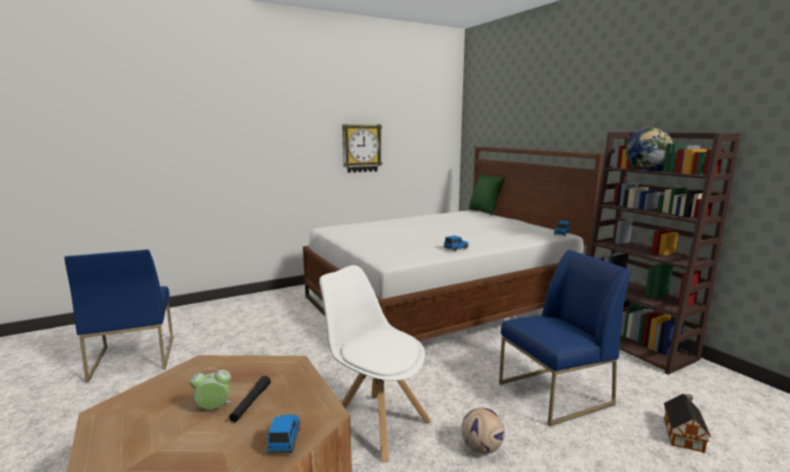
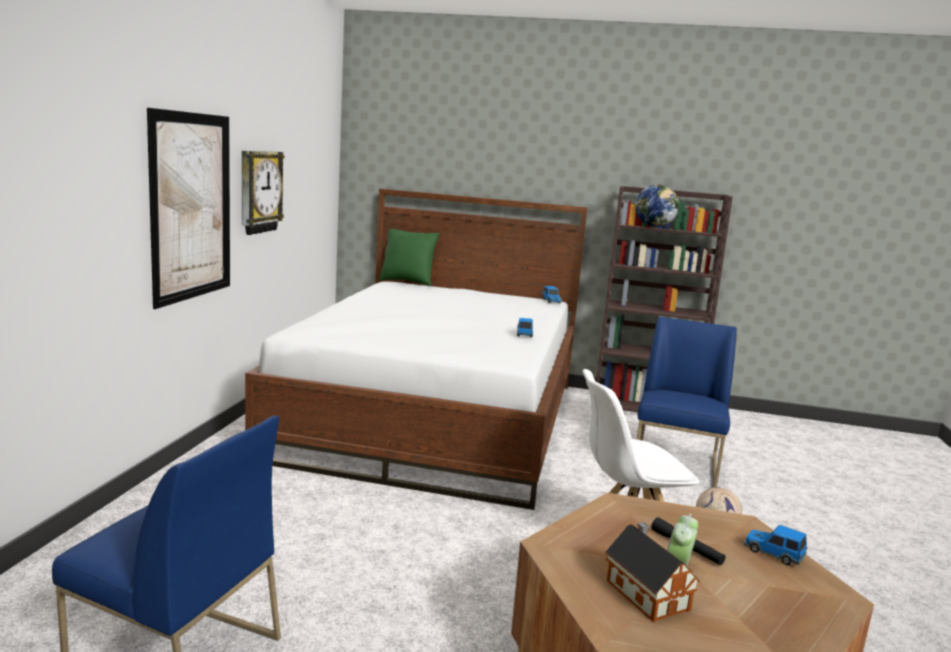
camera: 50 degrees left, 0 degrees up
toy house [664,394,711,453] -> toy house moved to [605,522,700,622]
none -> picture [147,108,230,309]

